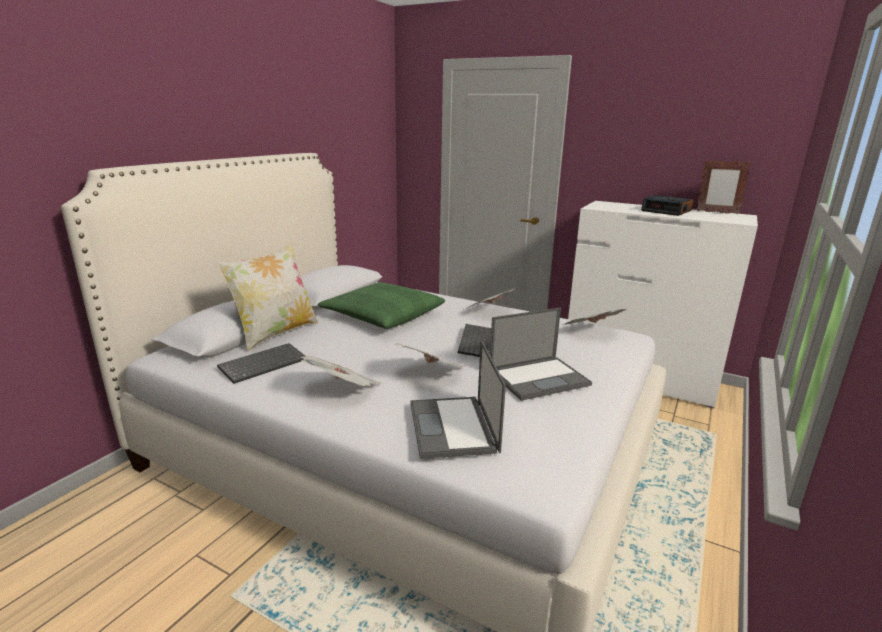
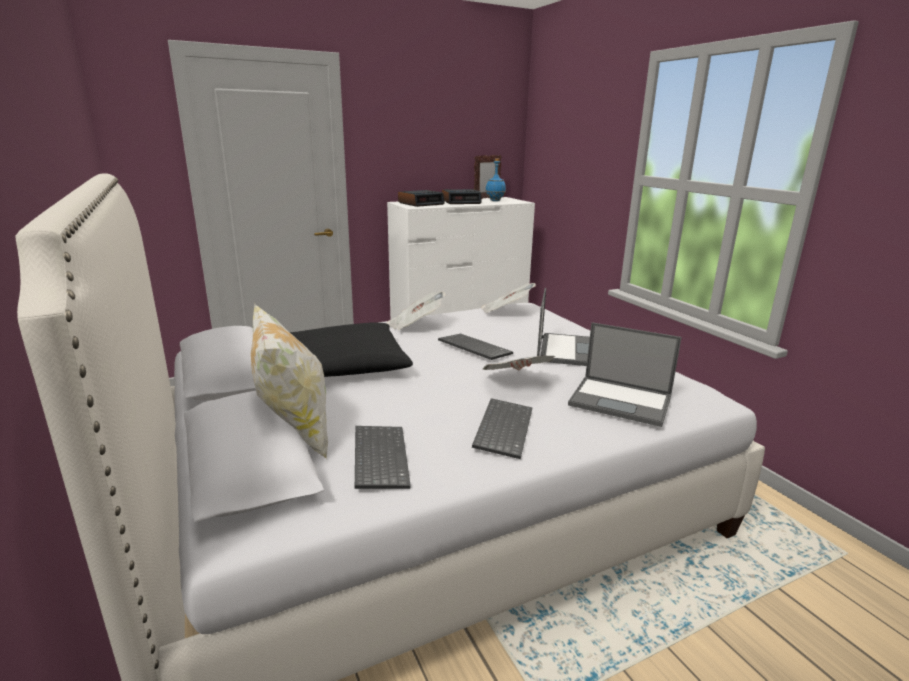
camera: 55 degrees left, 0 degrees up
newspaper [301,356,382,387] -> keyboard [472,398,533,459]
green pillow [318,282,445,329] -> black pillow [290,322,413,377]
none -> alarm clock [398,190,444,207]
none -> blue bottle [486,158,506,201]

